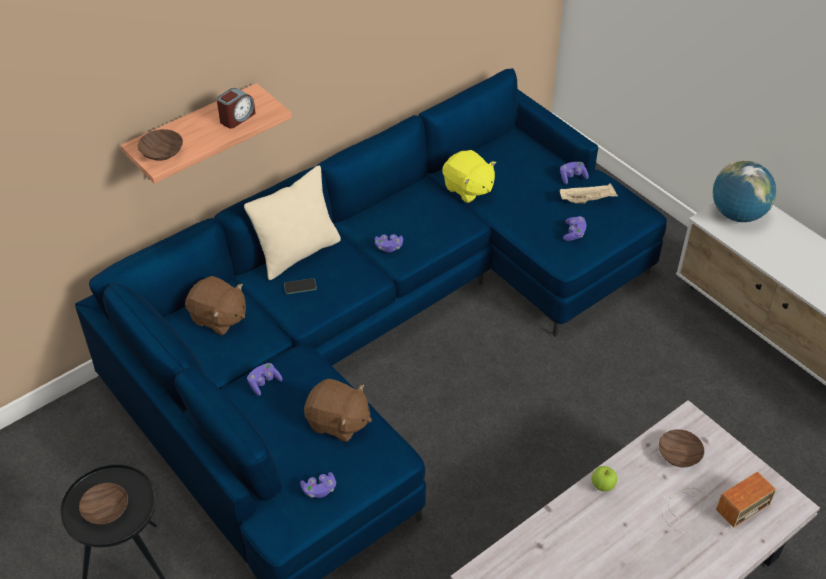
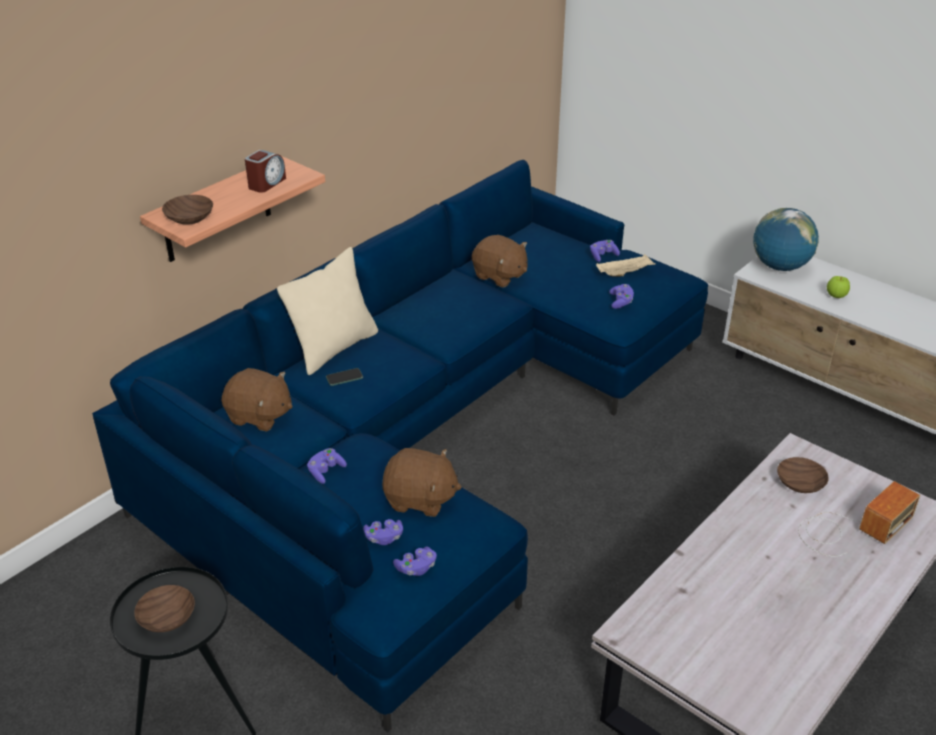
camera: 10 degrees left, 10 degrees down
purple game controller [375,234,403,253] -> purple game controller moved to [363,519,403,545]
yellow plush toy [442,150,496,203] -> brown plush toy [472,235,528,288]
apple [592,466,617,491] -> apple moved to [827,276,850,298]

